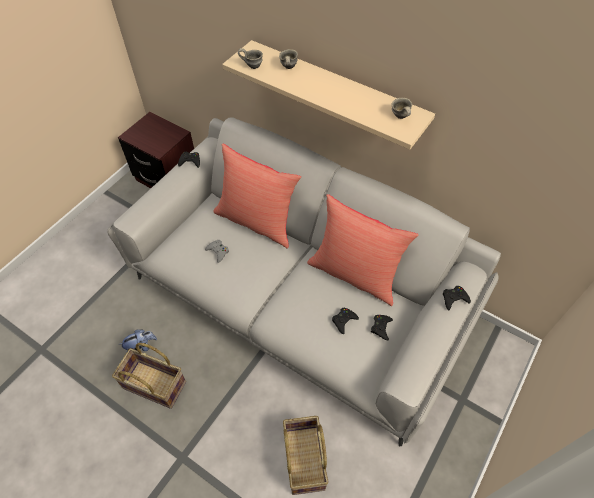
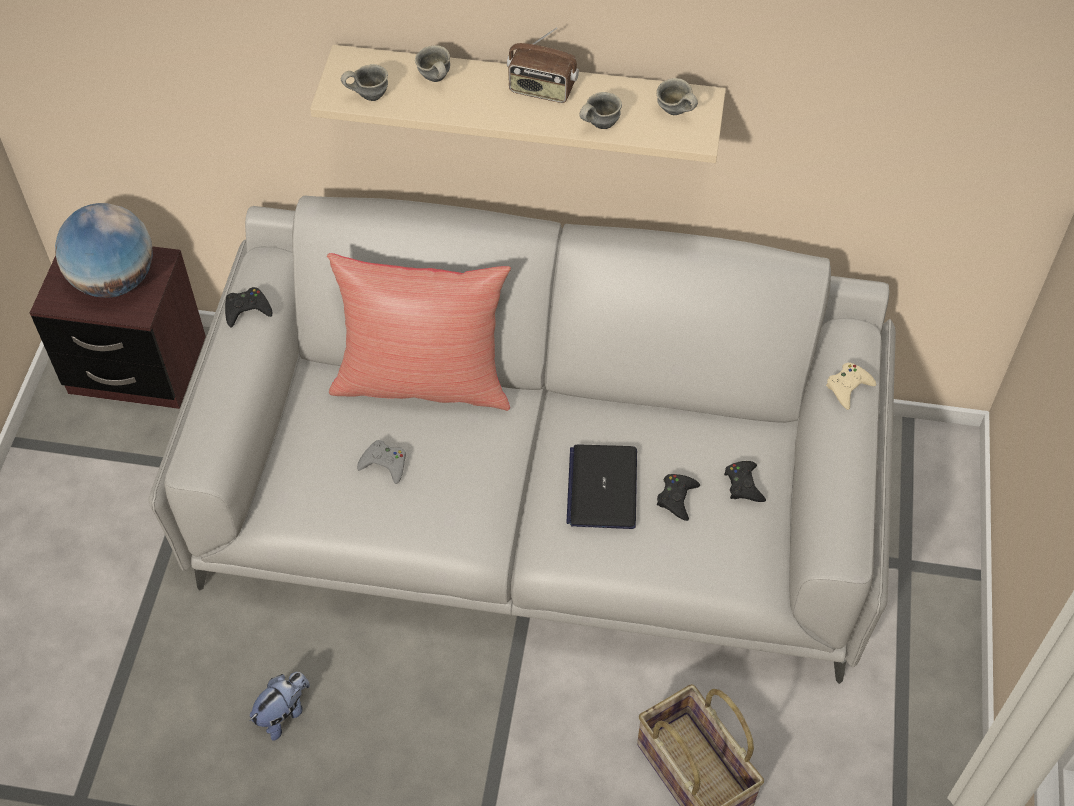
camera: 25 degrees left, 0 degrees up
basket [112,343,186,409] -> none
red pillow [307,194,418,306] -> none
black game controller [443,286,471,310] -> beige game controller [826,363,876,410]
none -> globe [55,203,153,298]
none -> radio [507,28,579,103]
none -> laptop [566,444,637,529]
none -> grey mug [579,92,622,129]

